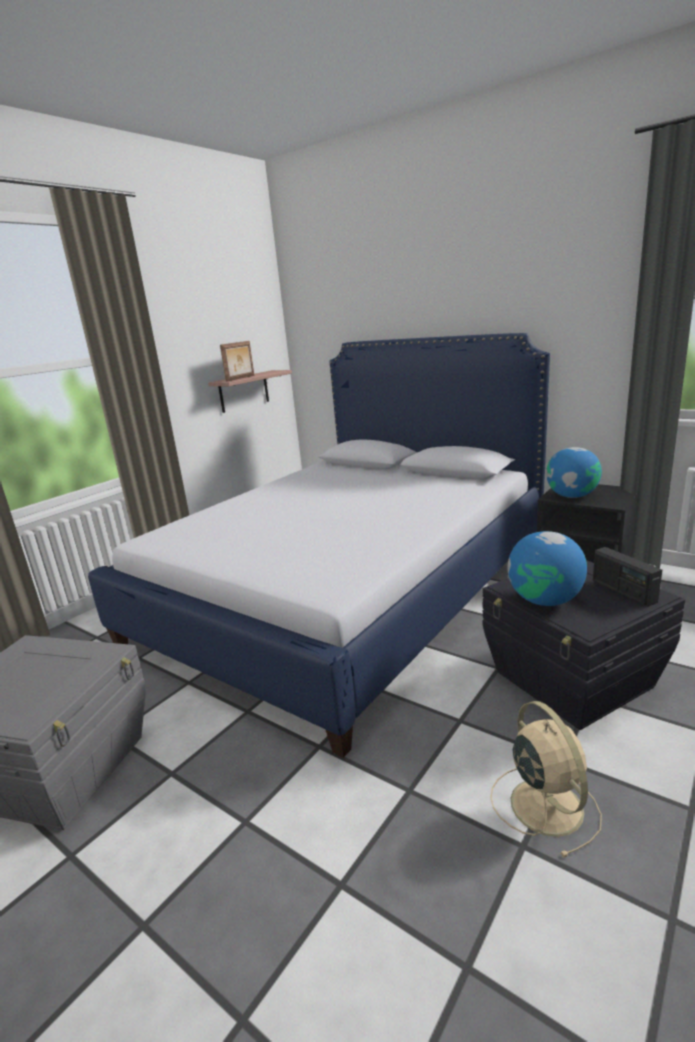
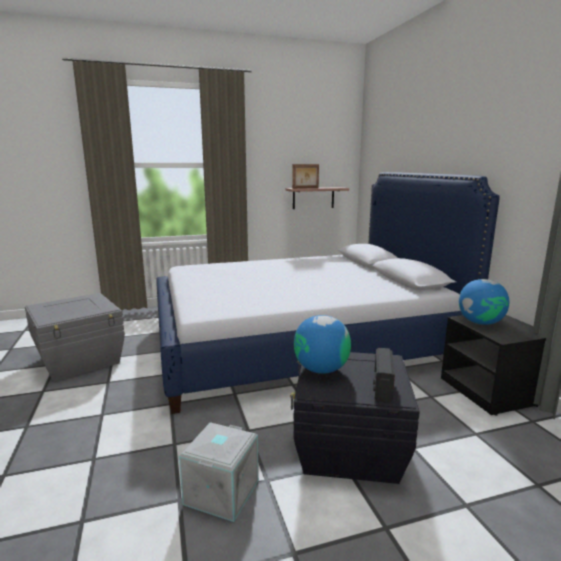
camera: 35 degrees right, 5 degrees down
beige fan [490,701,602,857] -> grey storage box [179,422,259,522]

